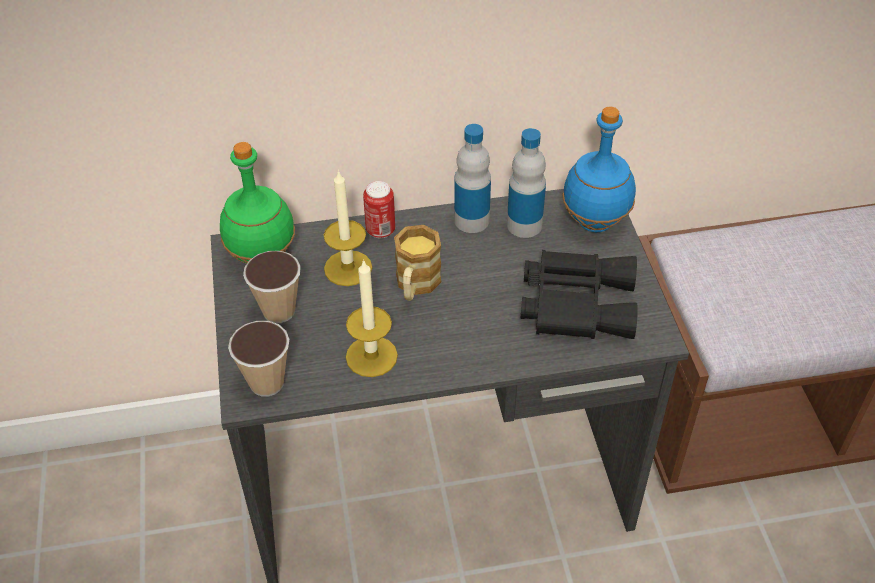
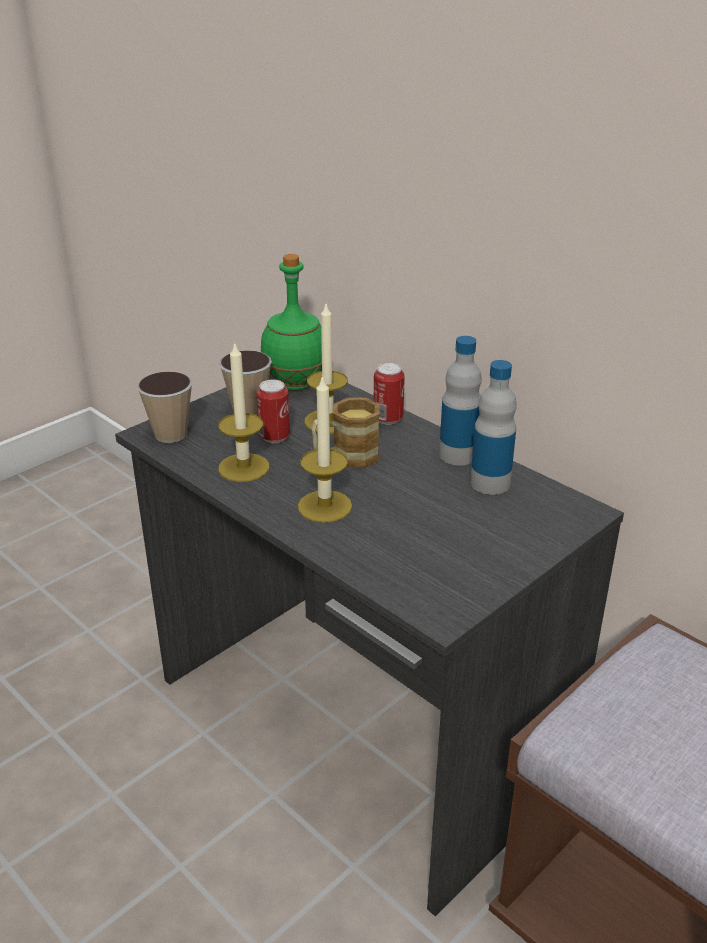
camera: 55 degrees right, 15 degrees down
black binoculars [521,250,638,339] -> none
blue bottle [562,107,636,232] -> none
none -> can [257,380,290,443]
none -> candle [298,375,352,523]

